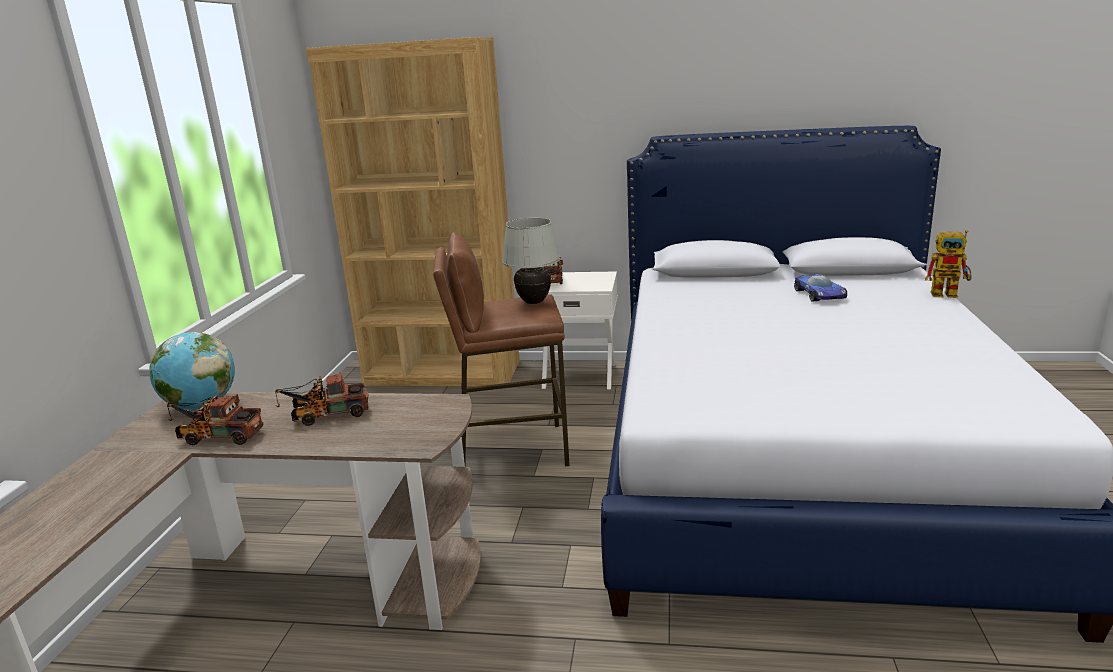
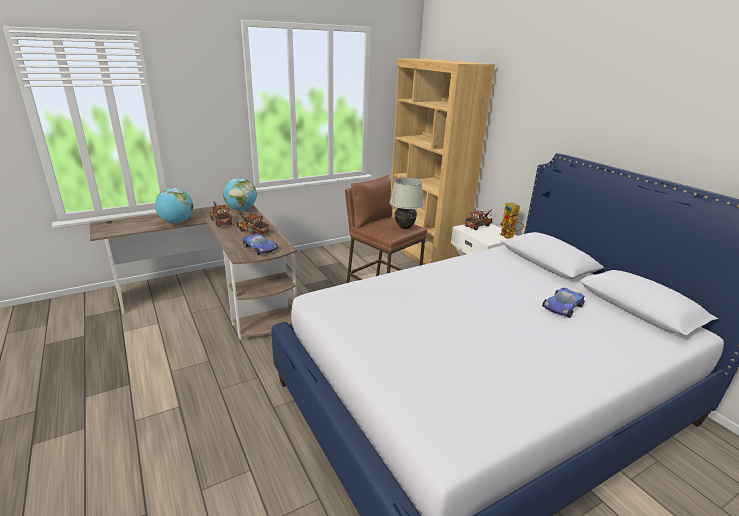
camera: 50 degrees right, 5 degrees up
toy robot [925,230,972,298] -> toy robot moved to [500,202,524,239]
none -> globe [155,188,193,223]
none -> toy car [243,233,278,255]

